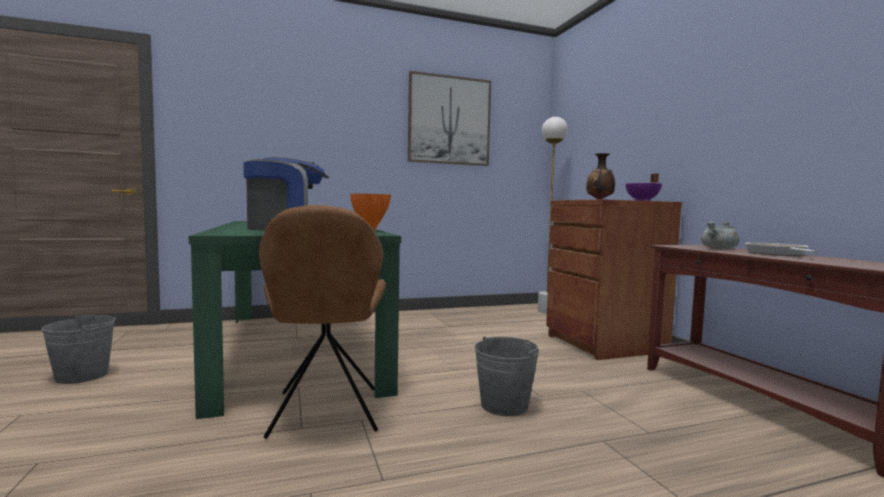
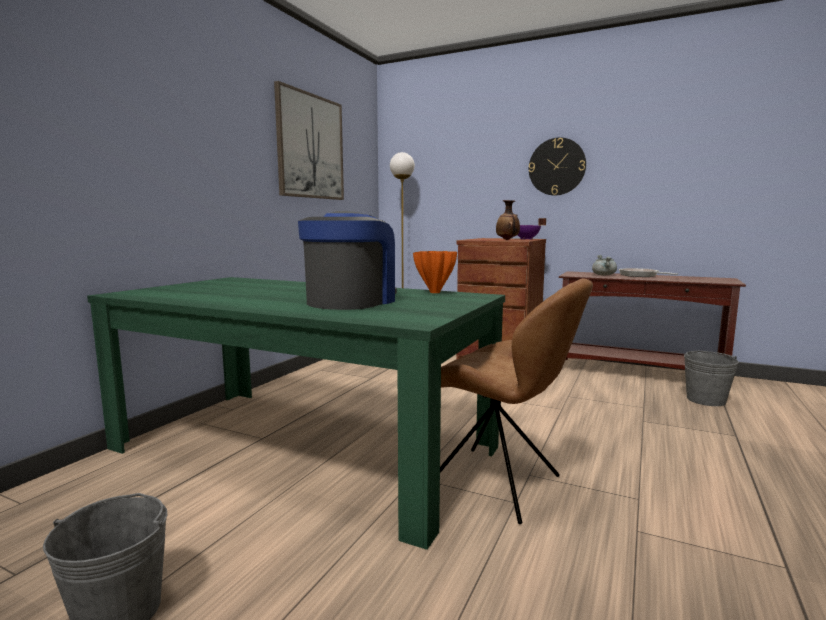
camera: 45 degrees left, 5 degrees up
grey bucket [474,336,539,416] -> grey bucket moved to [684,351,739,406]
none -> wall clock [529,137,586,195]

